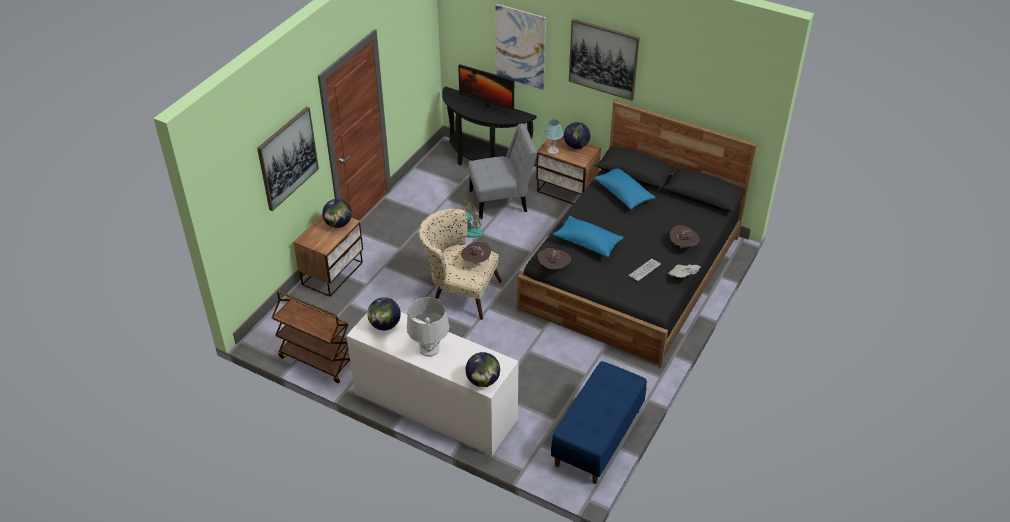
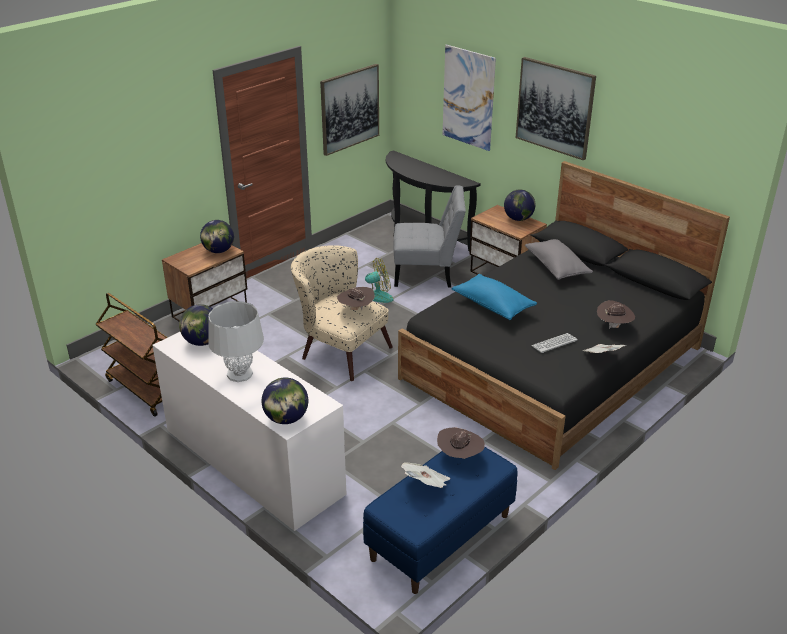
camera: 15 degrees right, 10 degrees down
picture [257,106,319,211] -> picture moved to [320,64,379,156]
monitor [458,64,514,116] -> none
brown hat [538,249,571,269] -> brown hat moved to [437,427,485,459]
table lamp [544,120,563,155] -> none
blue pillow [594,168,655,210] -> grey pillow [525,239,593,280]
none -> newspaper [401,462,450,488]

